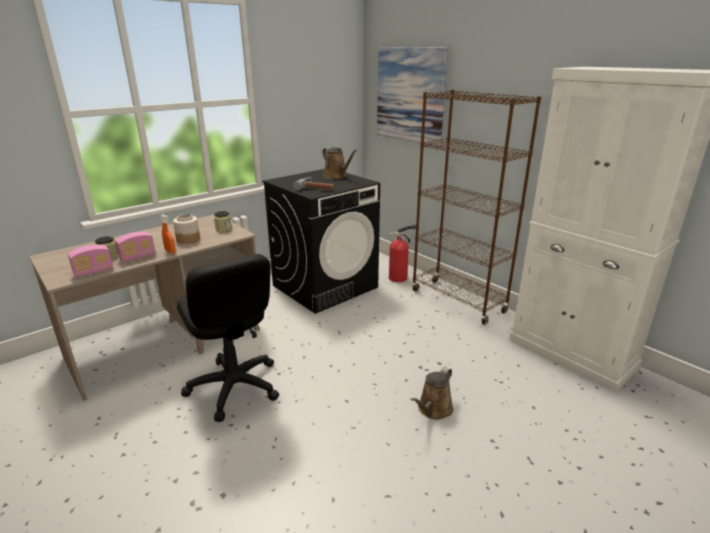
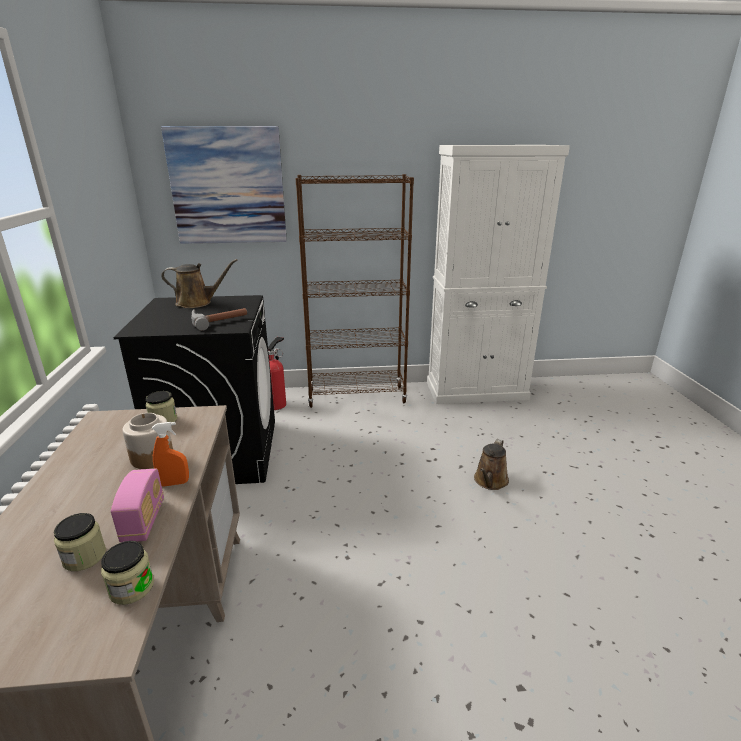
camera: 55 degrees left, 0 degrees up
radio [68,245,113,278] -> jar [101,541,154,605]
black office chair [177,254,279,422] -> none
brown watering can [410,367,453,420] -> brown watering can turned 45 degrees clockwise [474,439,509,490]

